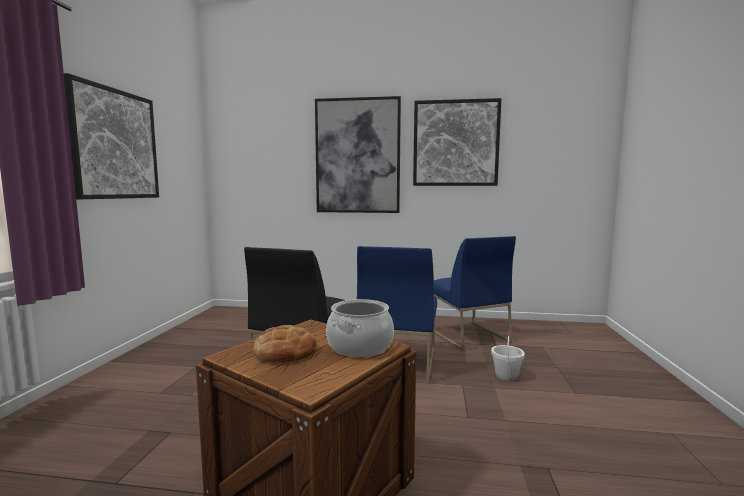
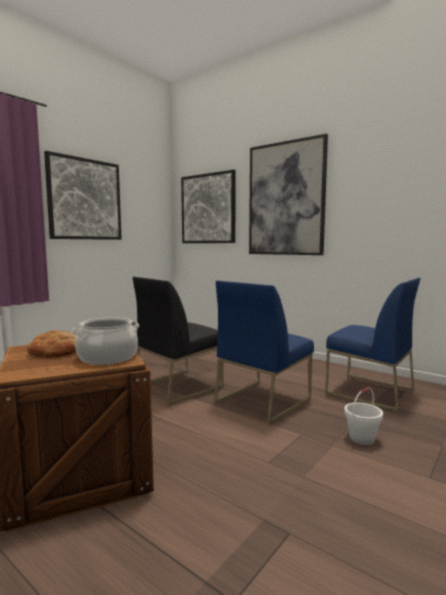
camera: 30 degrees right, 0 degrees up
picture [413,98,502,186] -> picture moved to [181,170,236,243]
blue chair [434,236,516,351] -> blue chair turned 60 degrees counterclockwise [325,278,420,412]

